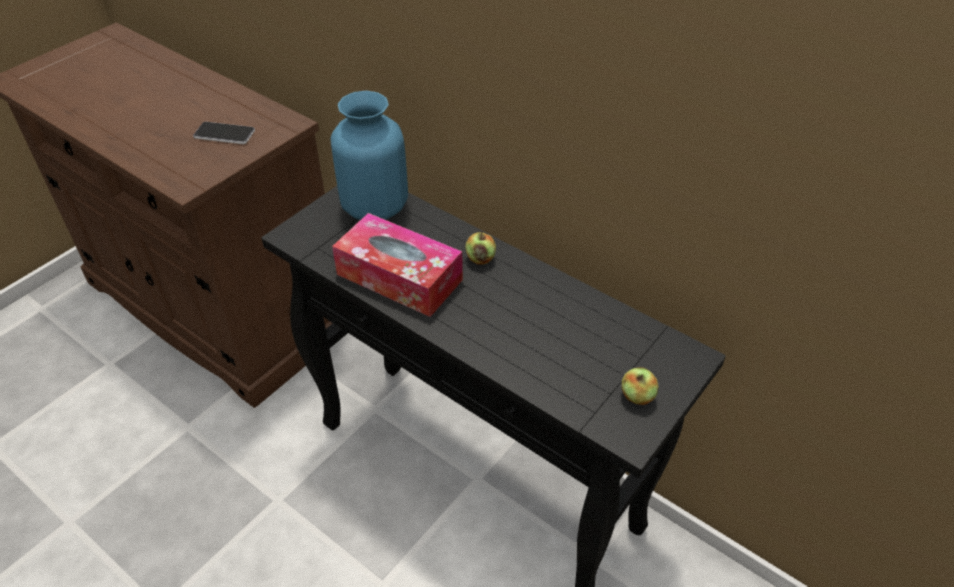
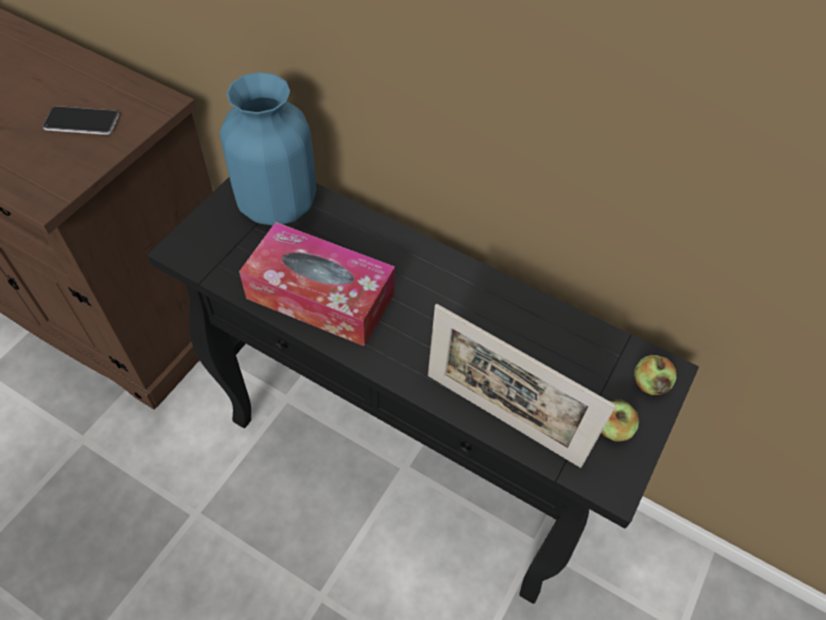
camera: 10 degrees left, 10 degrees up
apple [465,232,496,265] -> apple moved to [634,355,677,395]
none -> picture frame [428,304,616,468]

